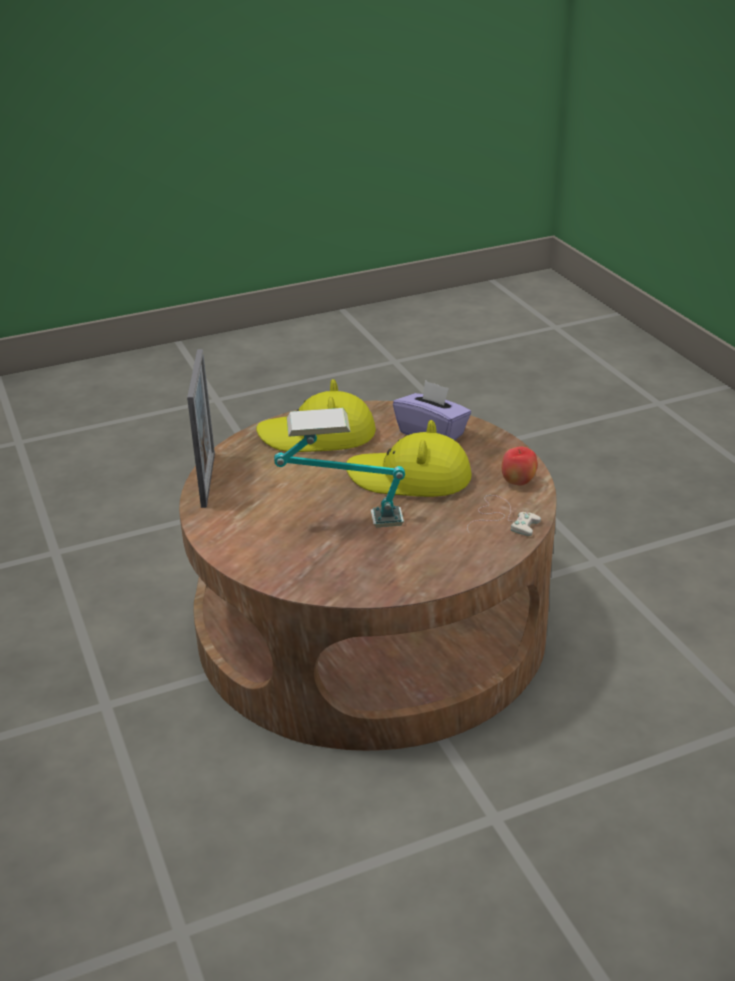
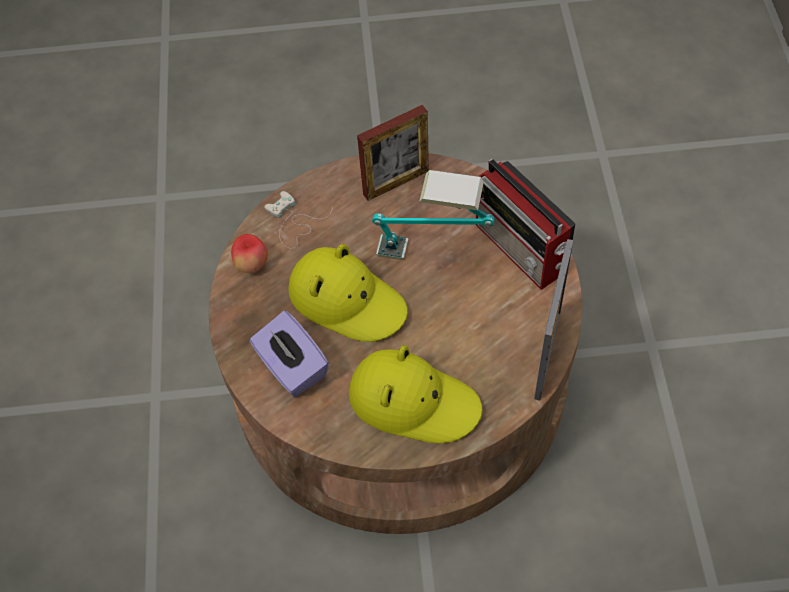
camera: 160 degrees left, 25 degrees up
none -> picture frame [357,105,429,201]
none -> radio [476,159,576,290]

